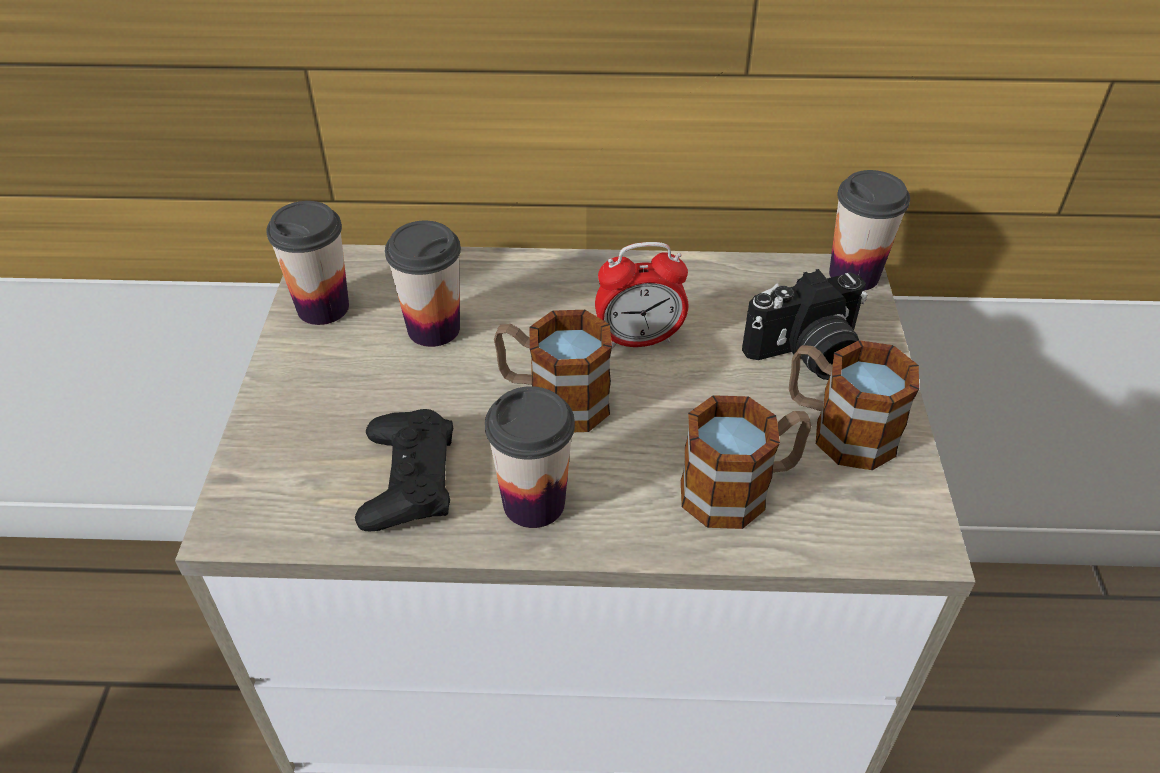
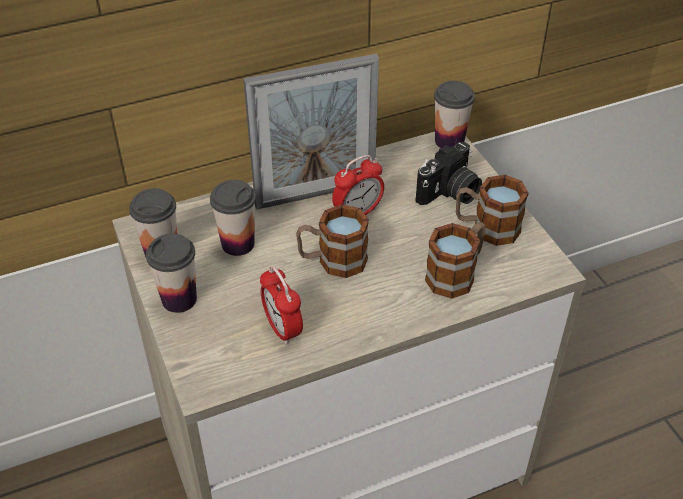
camera: 25 degrees left, 0 degrees up
black game controller [355,409,453,531] -> alarm clock [260,266,303,345]
cup [485,386,575,528] -> cup moved to [146,233,197,313]
none -> picture frame [243,54,379,210]

